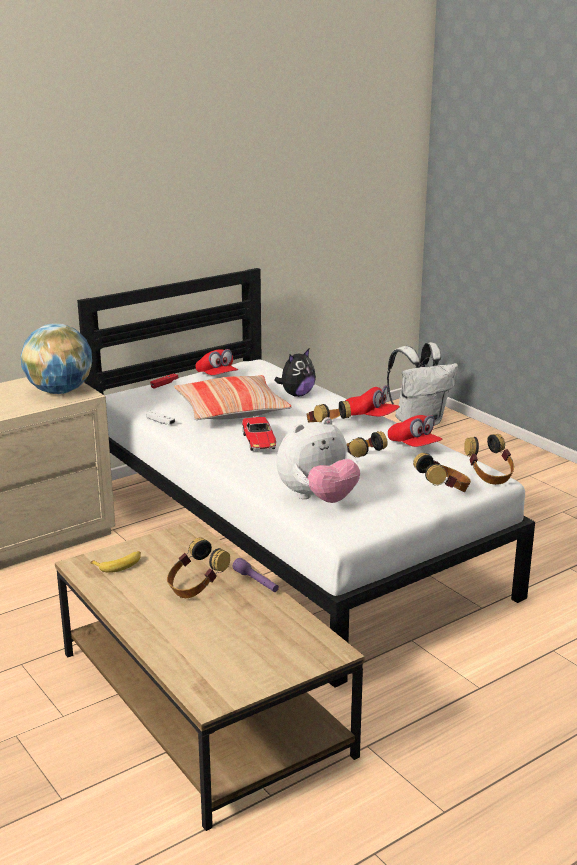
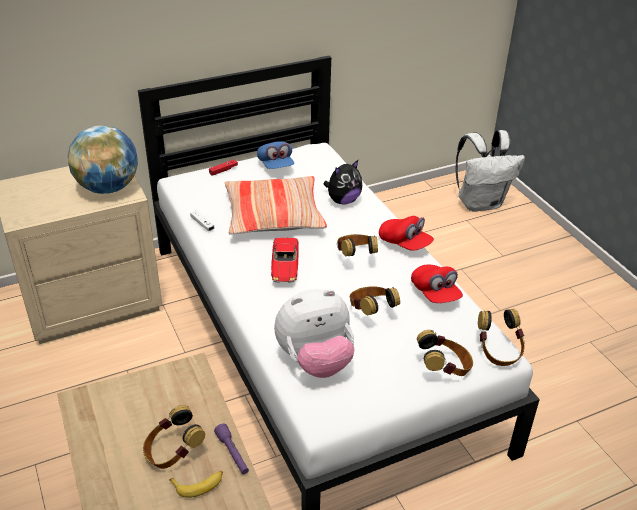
camera: 10 degrees right, 15 degrees up
banana [90,551,141,573] -> banana moved to [169,471,223,498]
red cap [195,349,238,375] -> blue cap [257,141,294,169]

